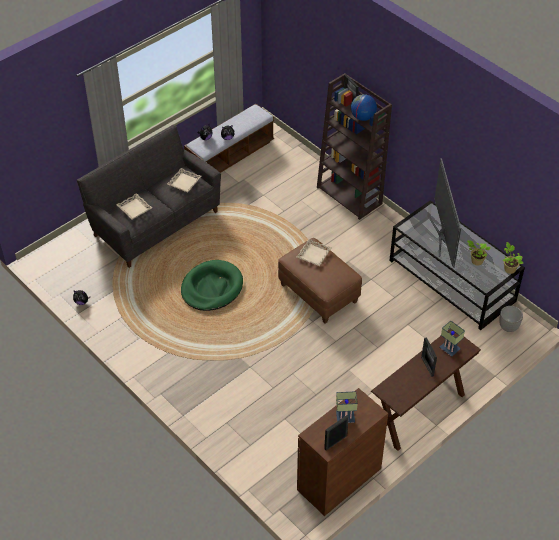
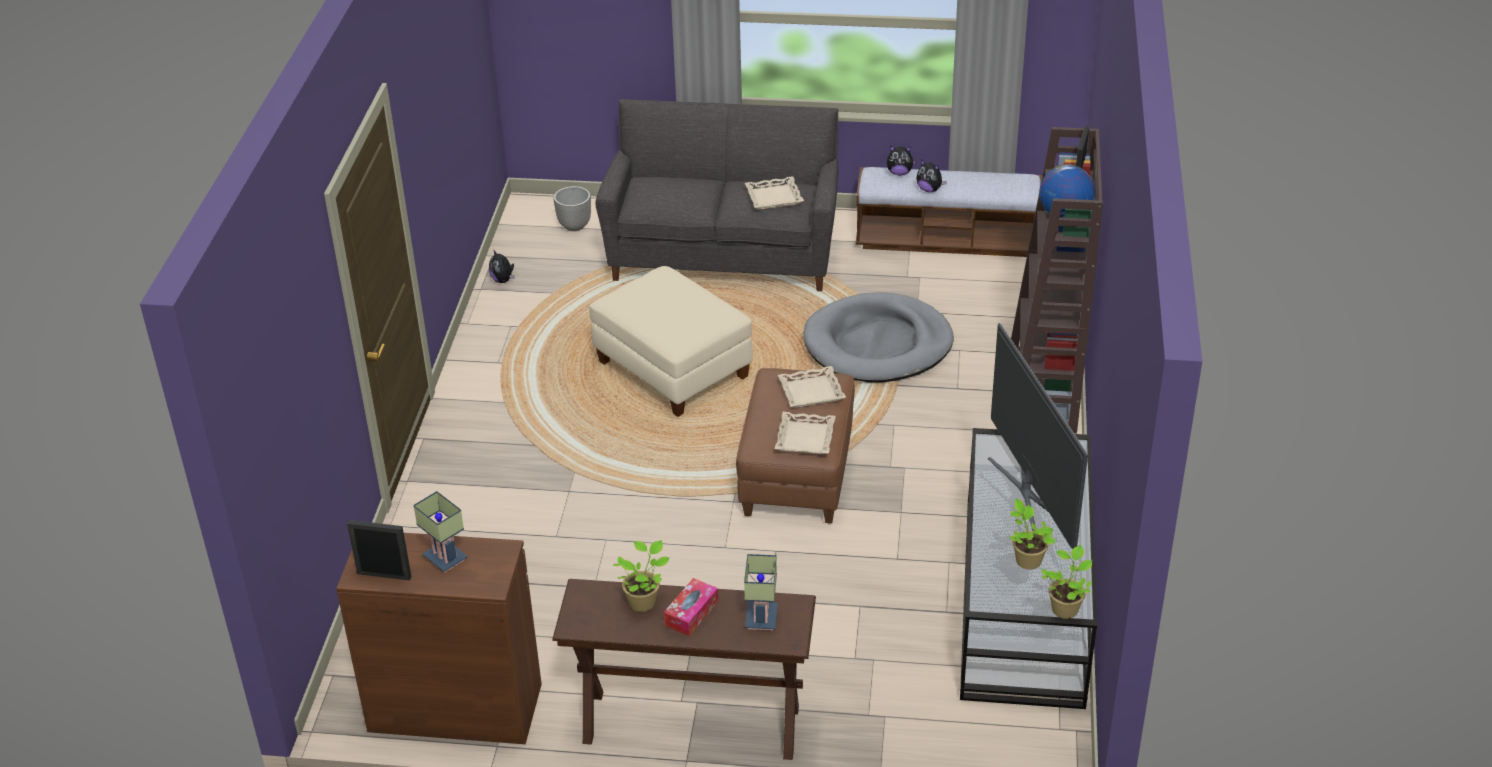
camera: 50 degrees right, 10 degrees down
beige tray [116,193,152,219] -> beige tray moved to [775,412,836,454]
green dog bed [181,260,243,311] -> beige ottoman [589,266,753,417]
picture frame [421,337,437,377] -> tissue box [664,578,718,636]
television [429,158,461,268] -> television turned 60 degrees counterclockwise [988,323,1088,549]
planter [499,306,523,332] -> planter moved to [554,186,591,231]
none -> potted plant [613,540,670,612]
none -> grey dog bed [804,292,954,382]

